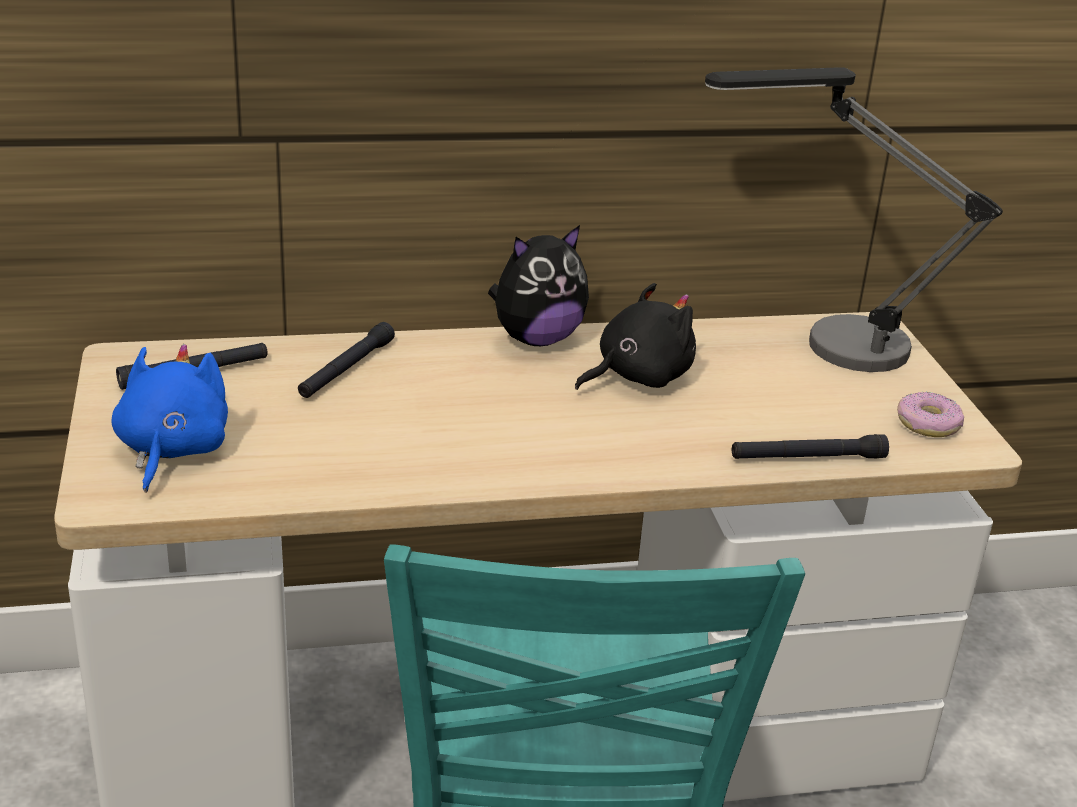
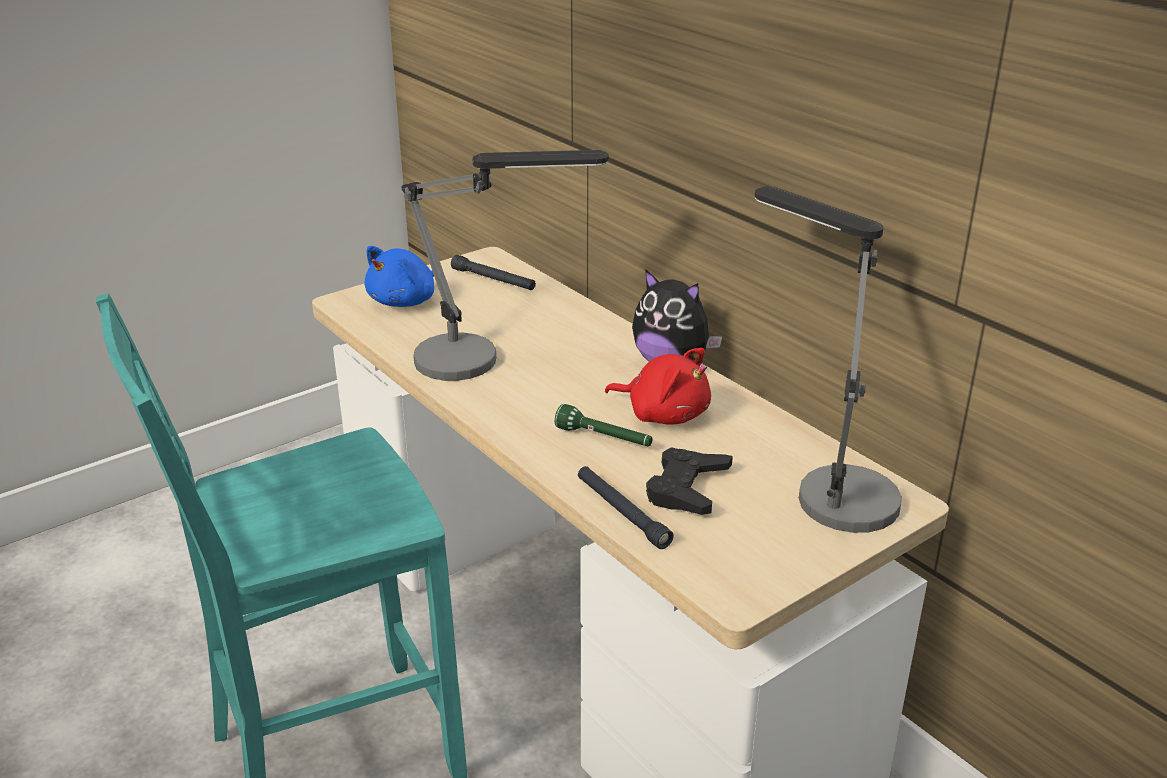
camera: 65 degrees right, 0 degrees up
blue plush toy [112,344,228,493] -> blue plush toy turned 150 degrees clockwise [365,246,434,307]
black flashlight [298,322,395,398] -> none
black plush toy [575,283,696,390] -> red plush toy [605,348,711,425]
donut [897,392,964,437] -> none
none -> table lamp [401,150,609,381]
none -> green flashlight [555,404,653,446]
none -> black game controller [646,447,733,515]

